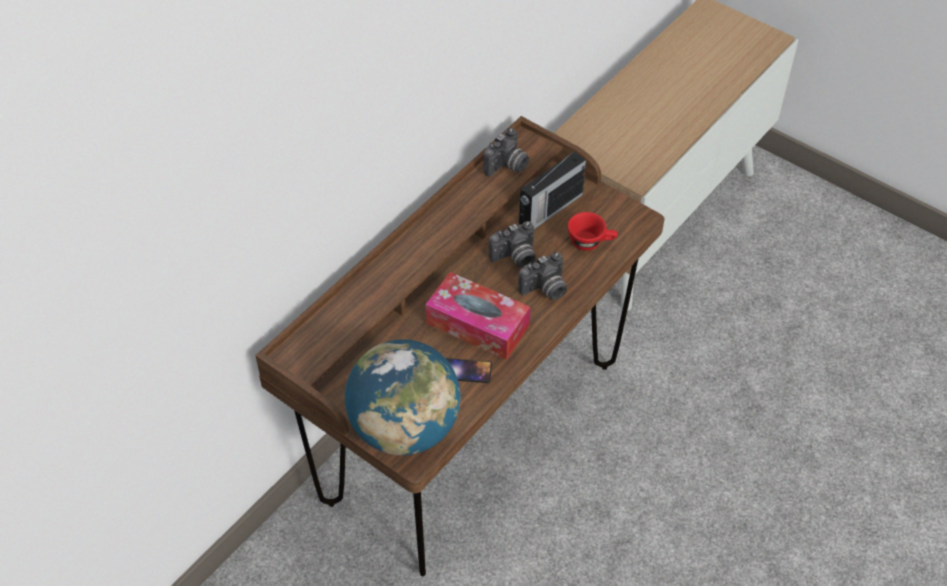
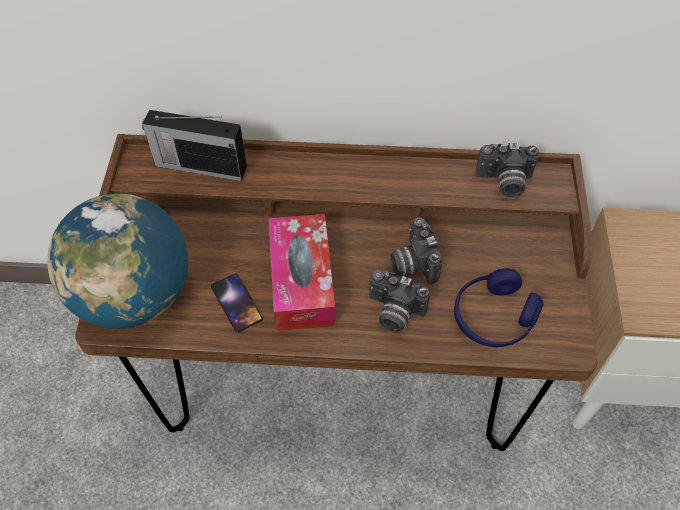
camera: 55 degrees right, 5 degrees up
camera [489,221,535,268] -> camera turned 45 degrees clockwise [391,217,442,284]
radio [519,150,586,229] -> radio moved to [142,110,247,181]
red cup [568,212,618,251] -> blue headphones [454,268,544,347]

